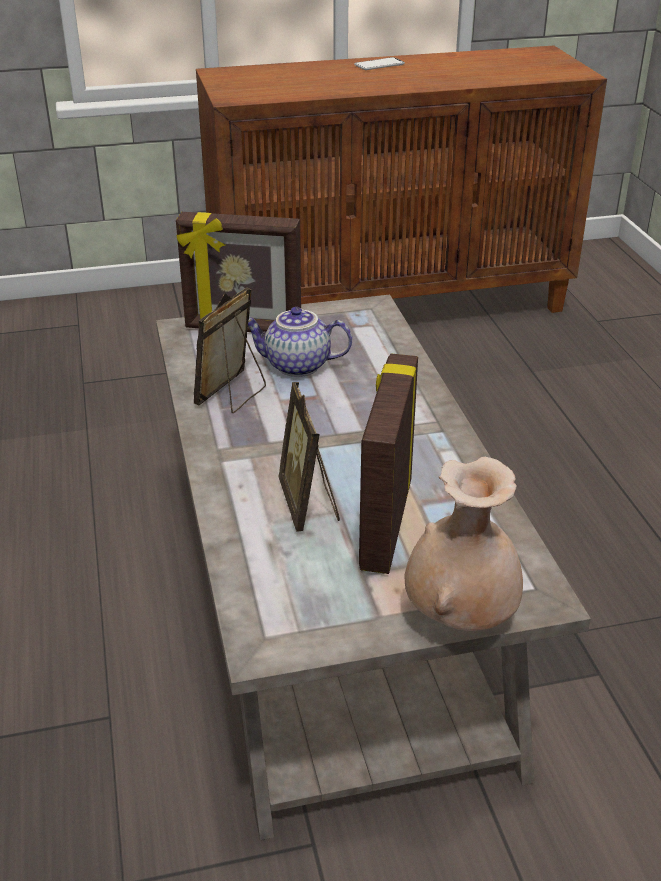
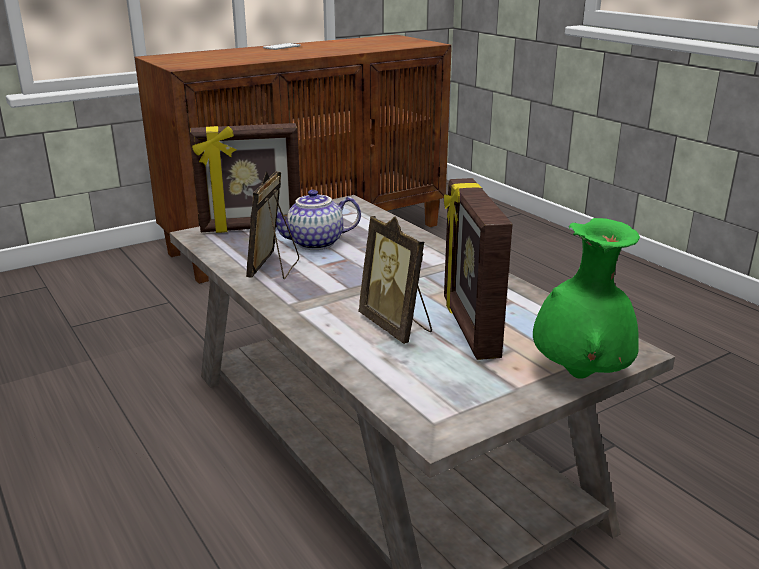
camera: 20 degrees left, 10 degrees down
beige vase [404,457,523,631] -> green vase [533,218,640,379]

